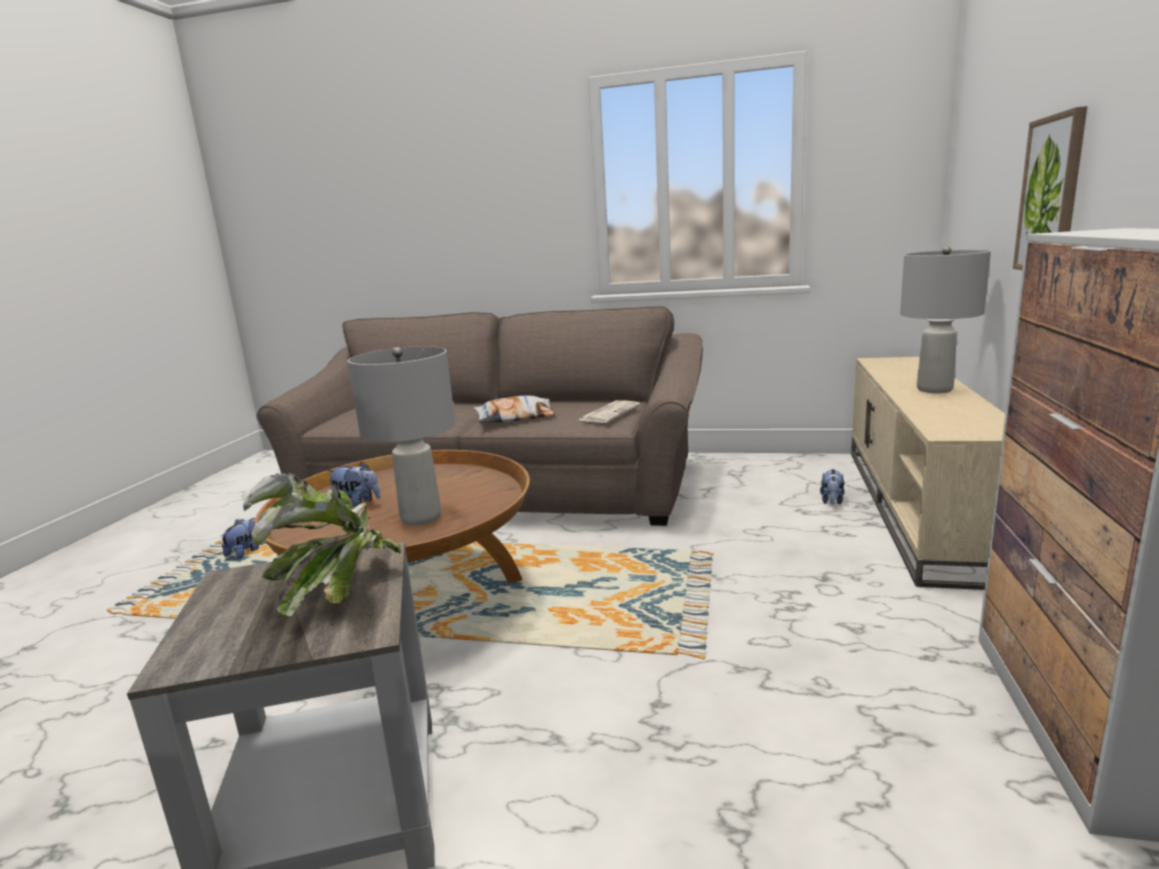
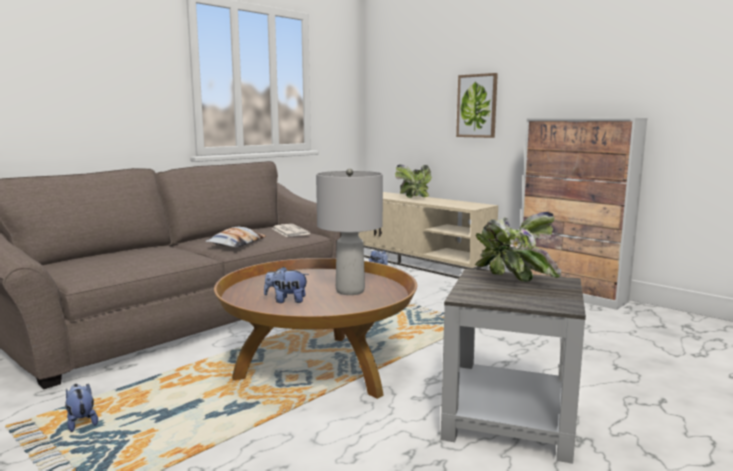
camera: 60 degrees left, 5 degrees down
plush toy [327,462,381,507] -> plush toy turned 135 degrees counterclockwise [264,267,309,303]
grey table lamp [900,247,991,393] -> potted plant [395,165,432,198]

